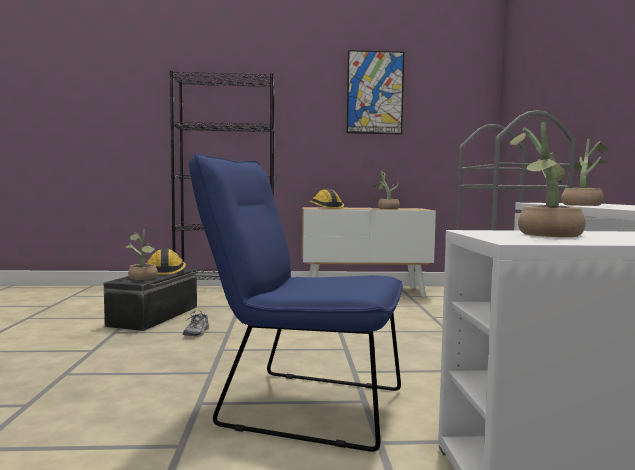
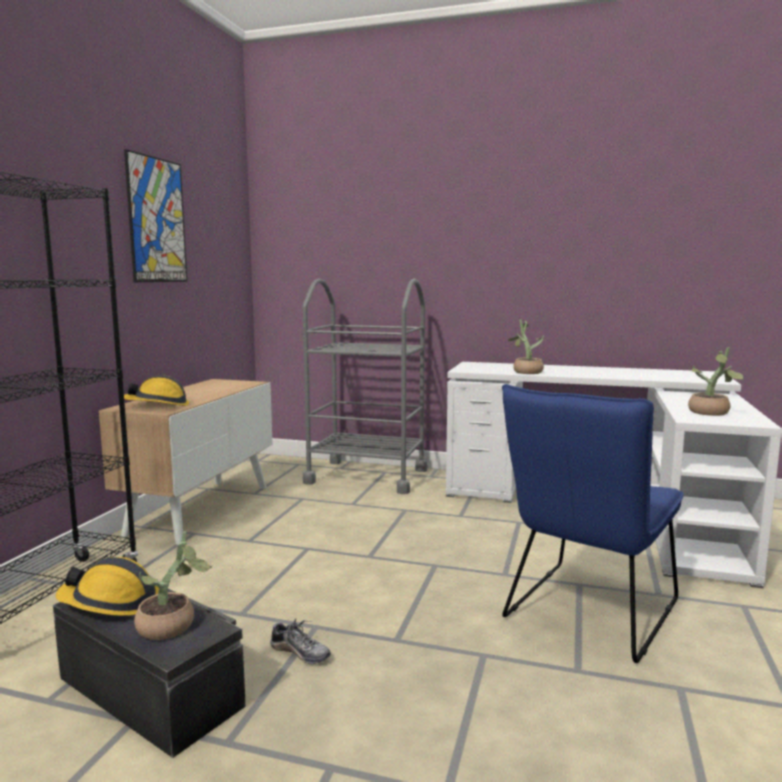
camera: 70 degrees left, 5 degrees up
potted plant [372,170,400,209] -> none

